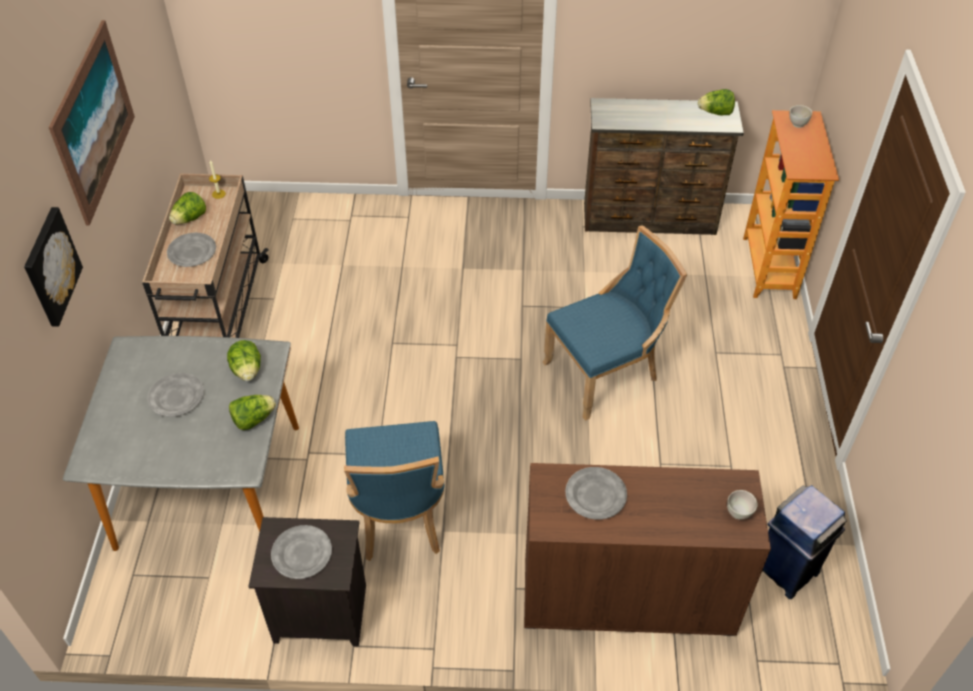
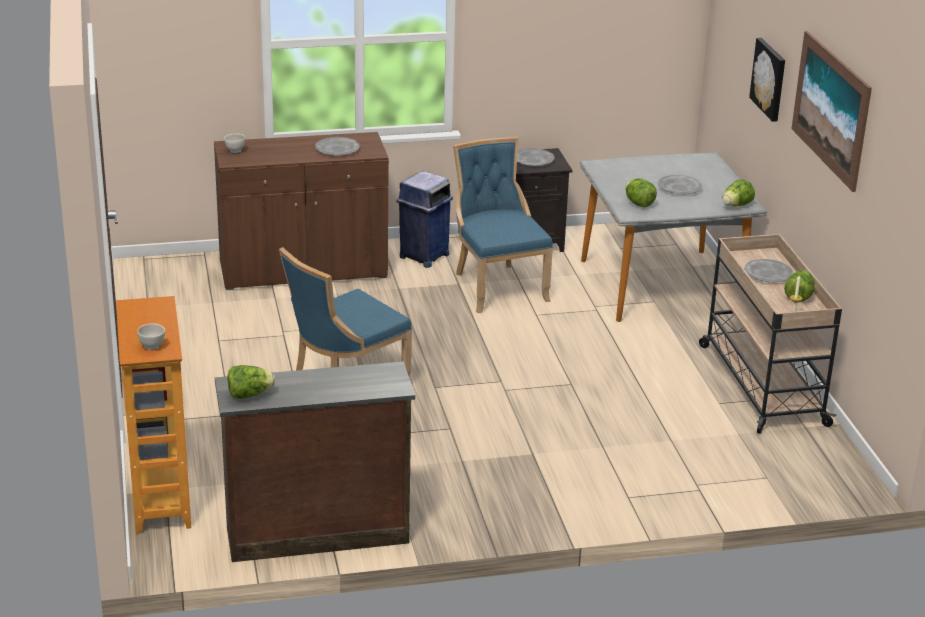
camera: 165 degrees right, 20 degrees down
lettuce [229,395,276,430] -> lettuce moved to [722,179,755,206]
blue trash can [762,485,846,599] -> blue trash can moved to [396,171,453,268]

